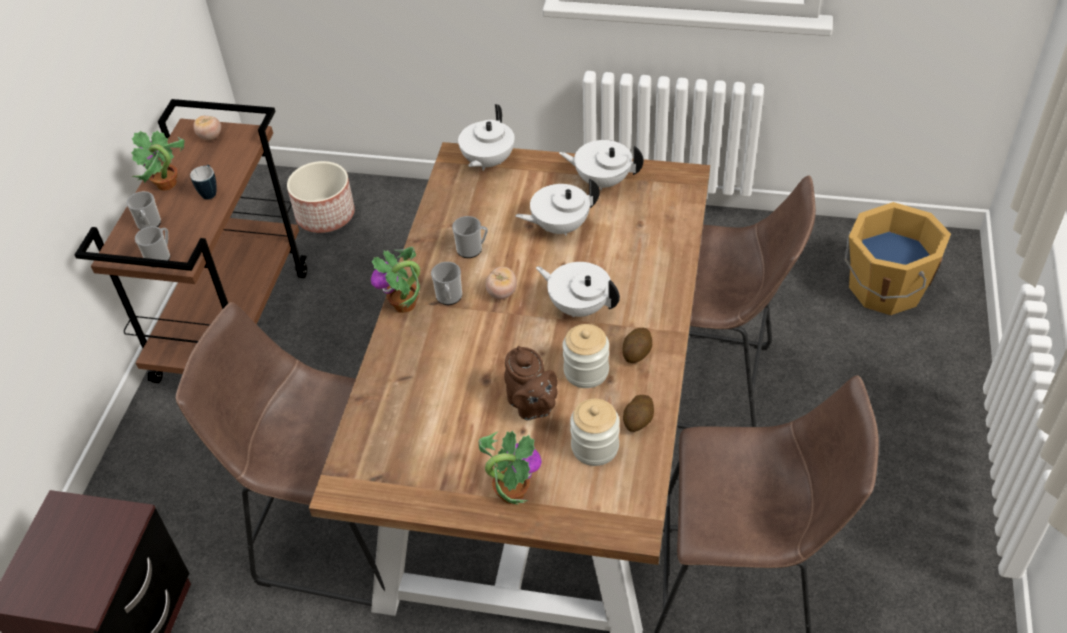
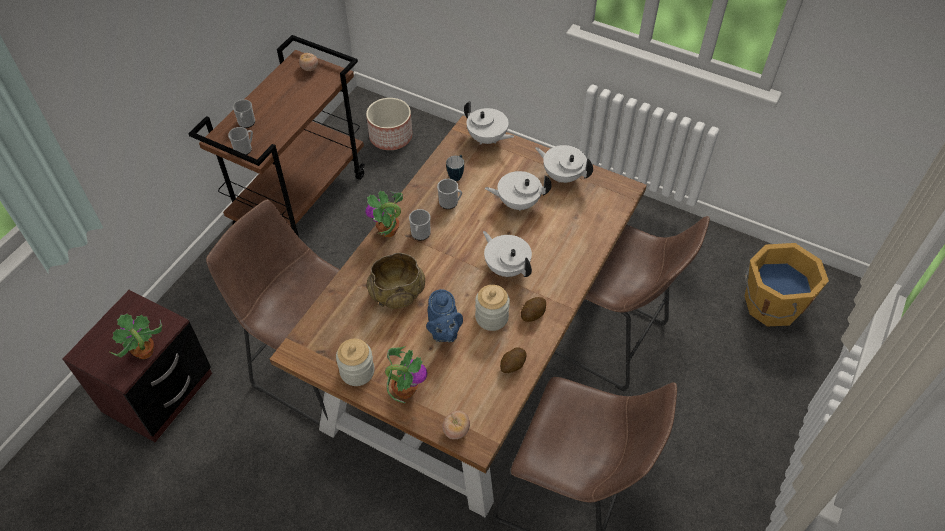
camera: 15 degrees right, 5 degrees up
potted plant [131,130,184,191] -> potted plant moved to [110,314,162,359]
mug [190,165,217,200] -> mug moved to [446,155,464,181]
white teapot [458,104,515,171] -> white teapot turned 90 degrees counterclockwise [464,101,514,145]
tomato [486,267,517,299] -> tomato moved to [443,411,470,439]
brown teapot [504,346,558,420] -> blue teapot [426,289,463,342]
jar [570,399,620,466] -> jar moved to [336,339,375,386]
none -> beige bowl [367,253,425,309]

